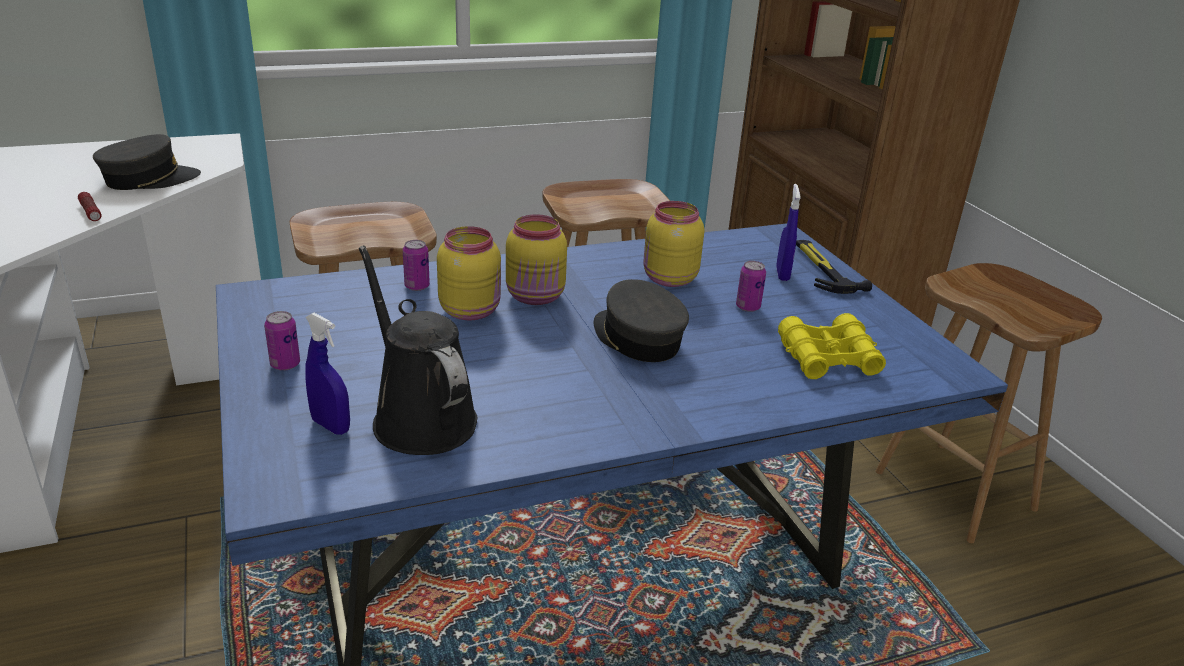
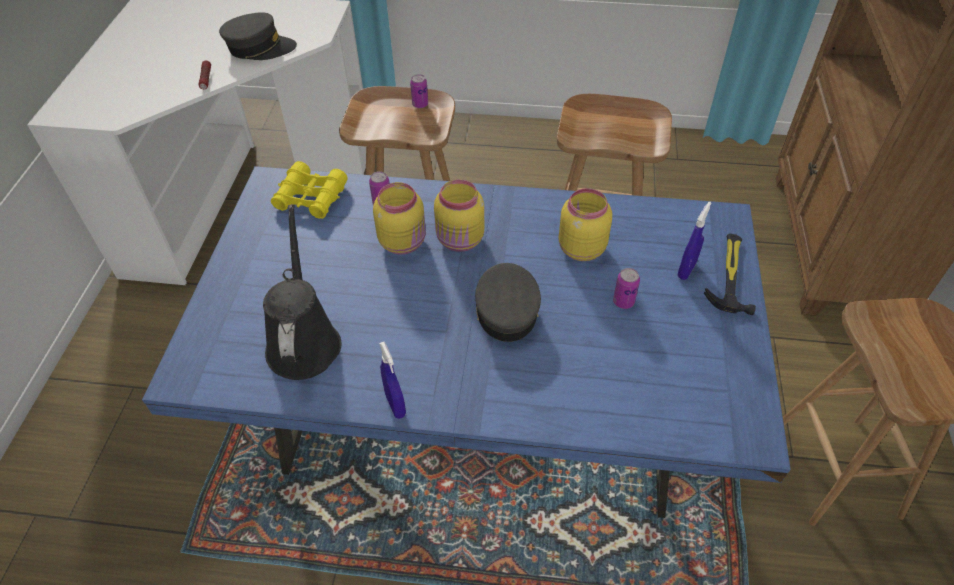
camera: 30 degrees right, 20 degrees up
can [264,311,300,371] -> can moved to [410,74,428,108]
blue spray bottle [305,313,350,435] -> blue spray bottle moved to [379,342,406,419]
yellow binoculars [778,313,886,379] -> yellow binoculars moved to [271,161,348,219]

